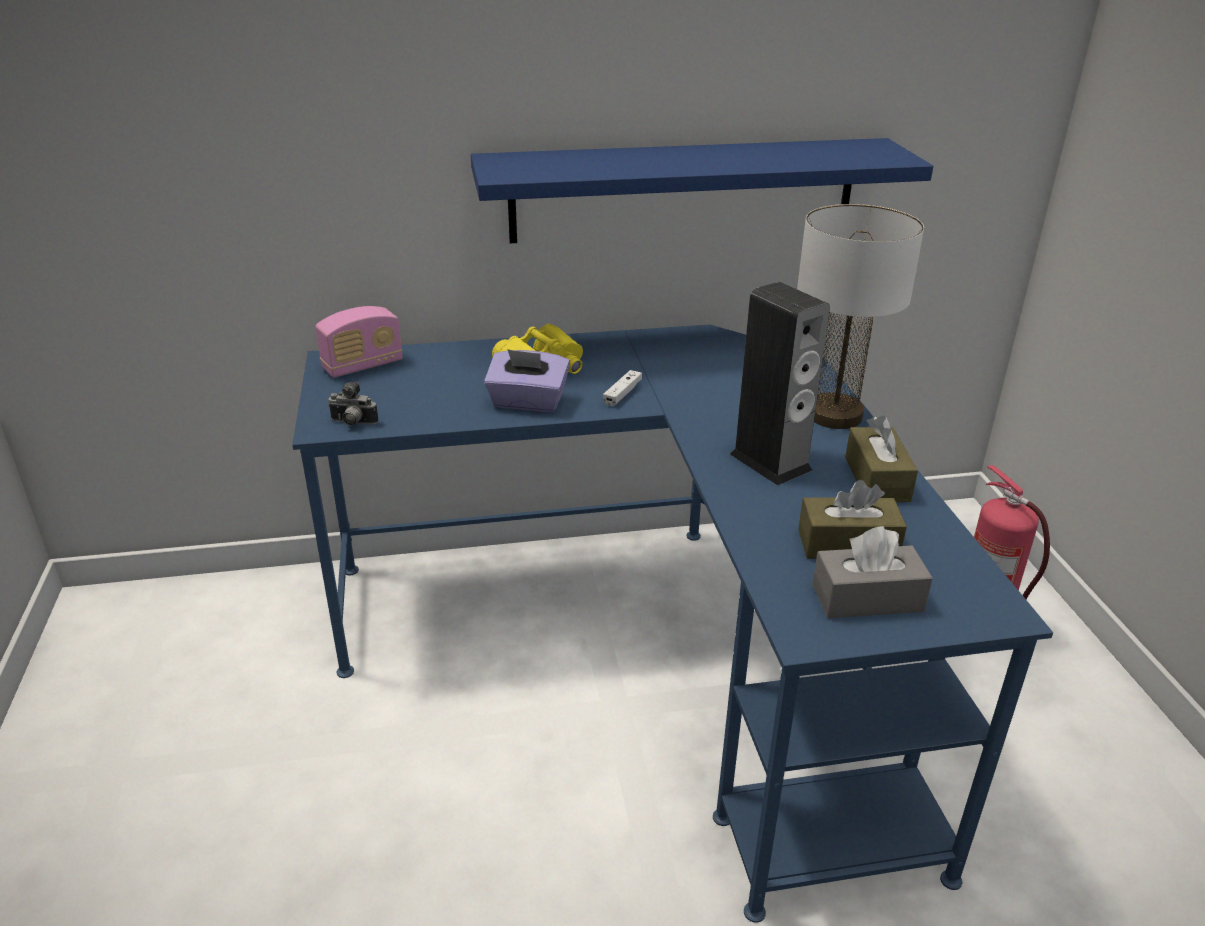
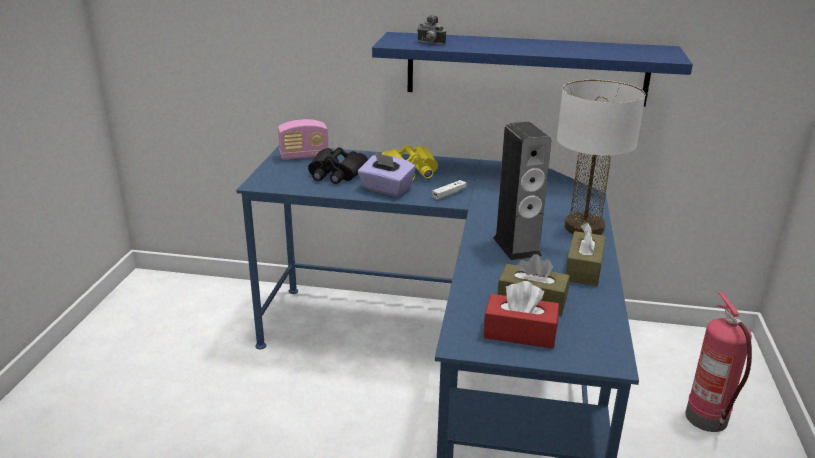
camera: 20 degrees right, 5 degrees down
camera [328,381,379,426] -> camera moved to [417,15,446,45]
grey tissue box [812,526,933,618] -> red tissue box [483,281,559,349]
none -> black binoculars [308,147,368,184]

